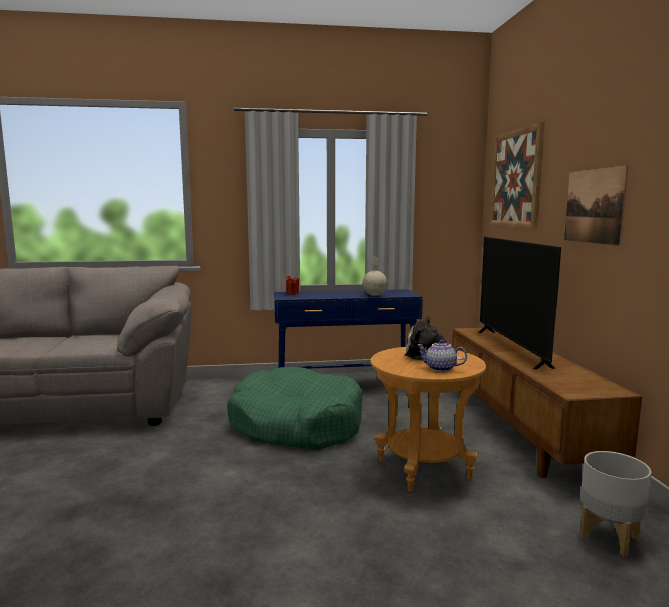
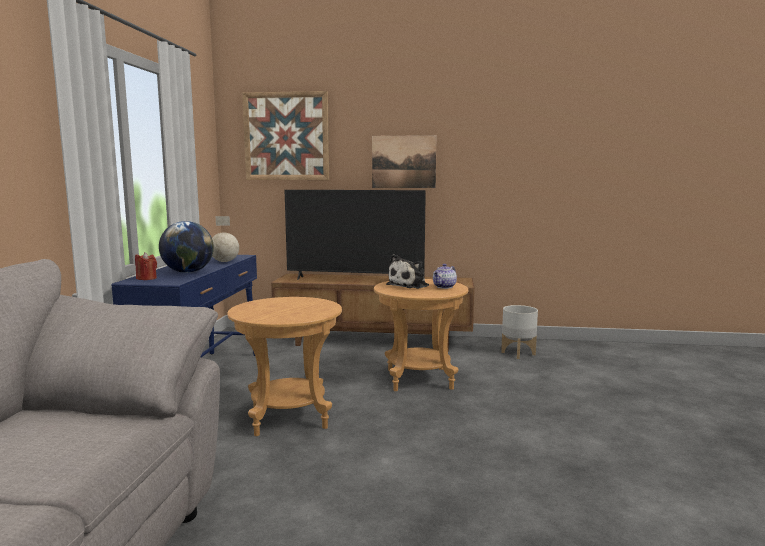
camera: 75 degrees left, 0 degrees up
green dog bed [227,367,363,450] -> brown side table [227,297,342,436]
none -> globe [159,221,214,273]

